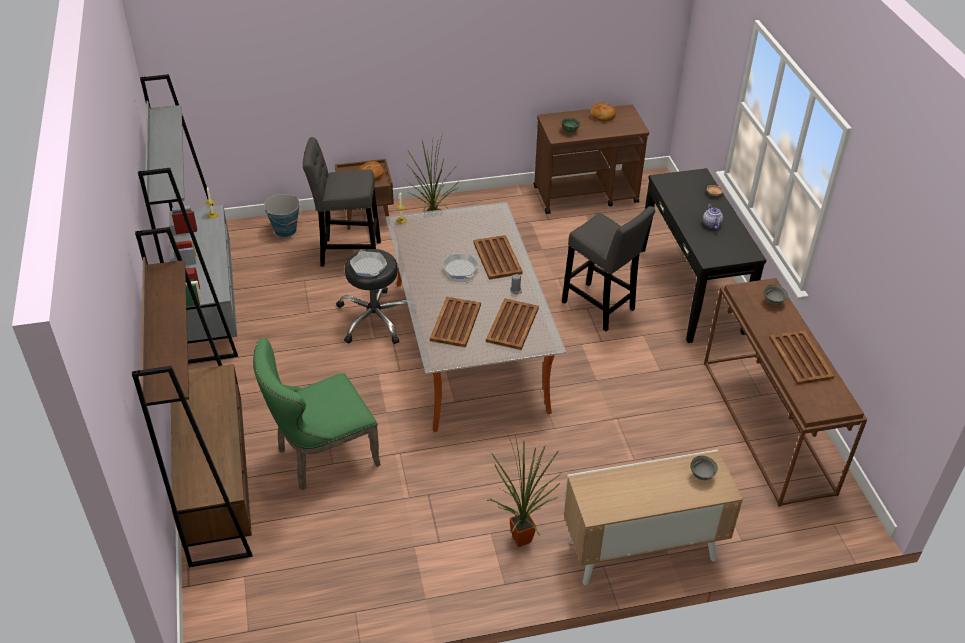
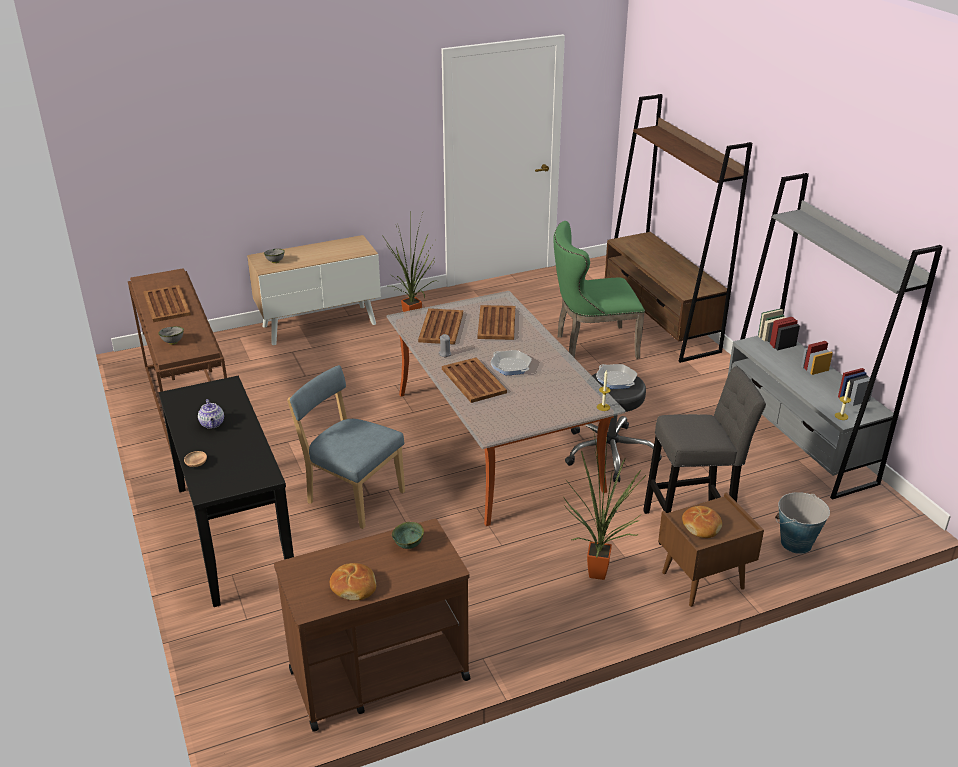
camera: 170 degrees right, 10 degrees down
green chair [253,338,381,491] -> green chair turned 150 degrees counterclockwise [553,221,645,359]
grey stool [562,206,655,331] -> blue chair [287,365,405,529]

